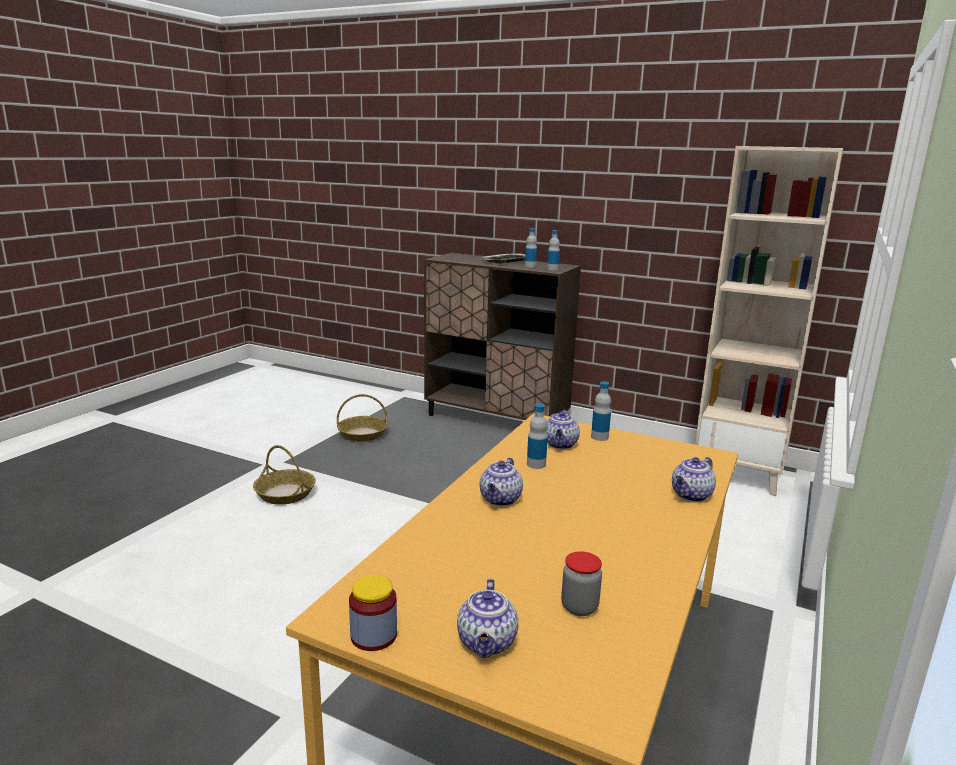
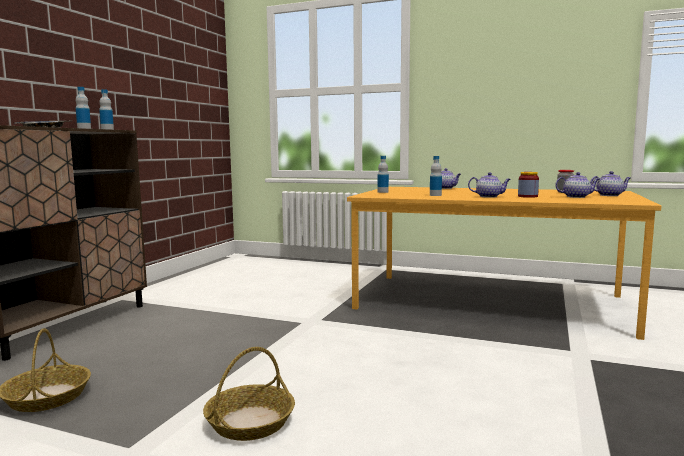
camera: 95 degrees left, 10 degrees down
jar [349,575,397,651] -> jar moved to [518,172,539,198]
teapot [546,410,580,449] -> teapot moved to [555,172,599,198]
beige bookcase [695,146,843,496] -> none

